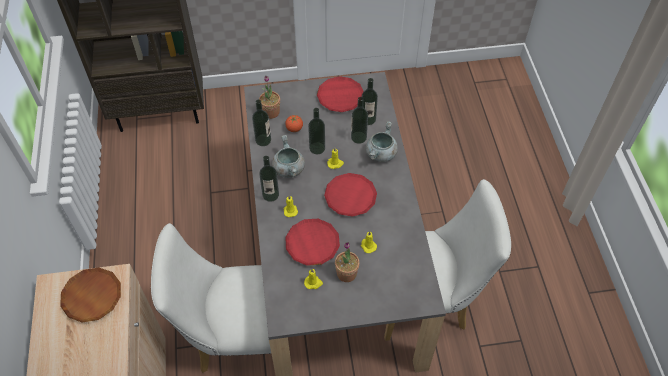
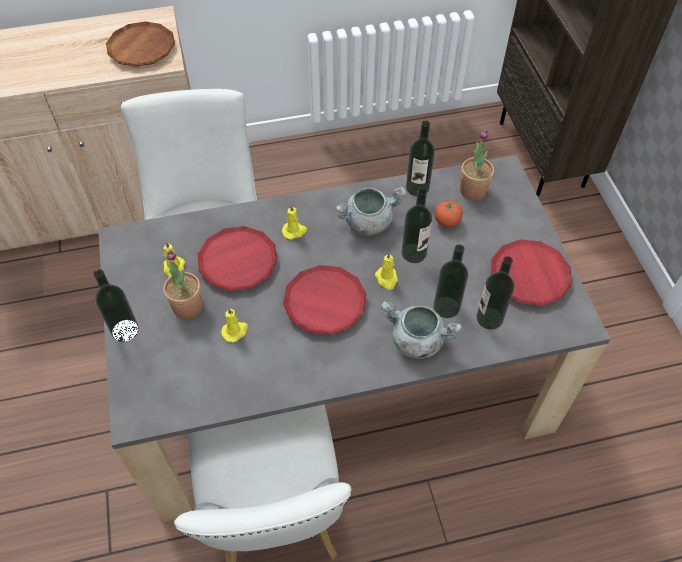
camera: 85 degrees right, 0 degrees up
bottle [259,156,279,202] -> bottle moved to [94,269,139,342]

